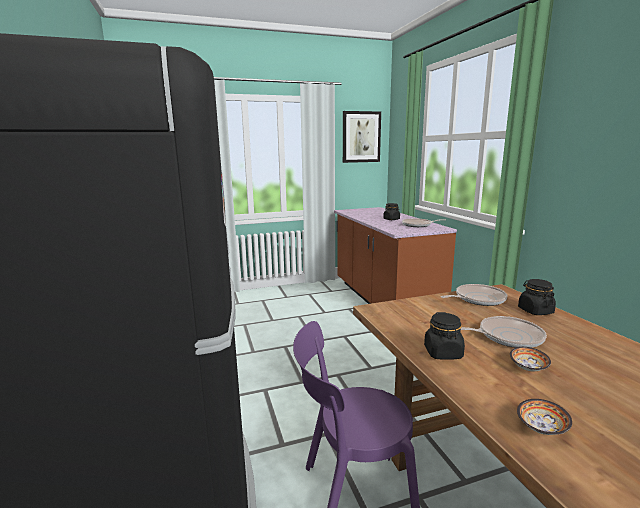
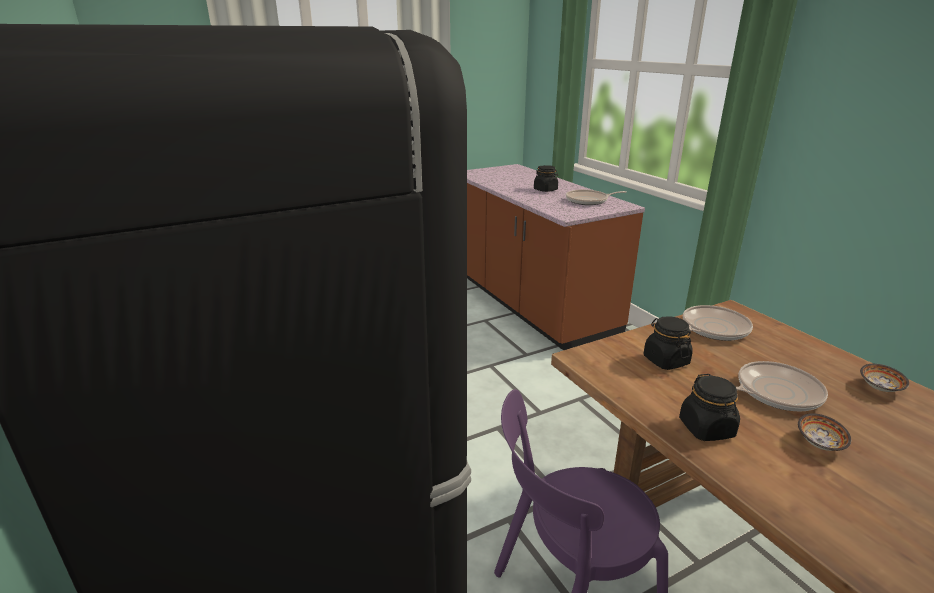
camera: 10 degrees left, 10 degrees up
picture [343,111,381,163] -> none
bowl [517,399,572,435] -> bowl moved to [860,364,909,392]
black jar [518,279,556,315] -> black jar moved to [644,316,693,370]

